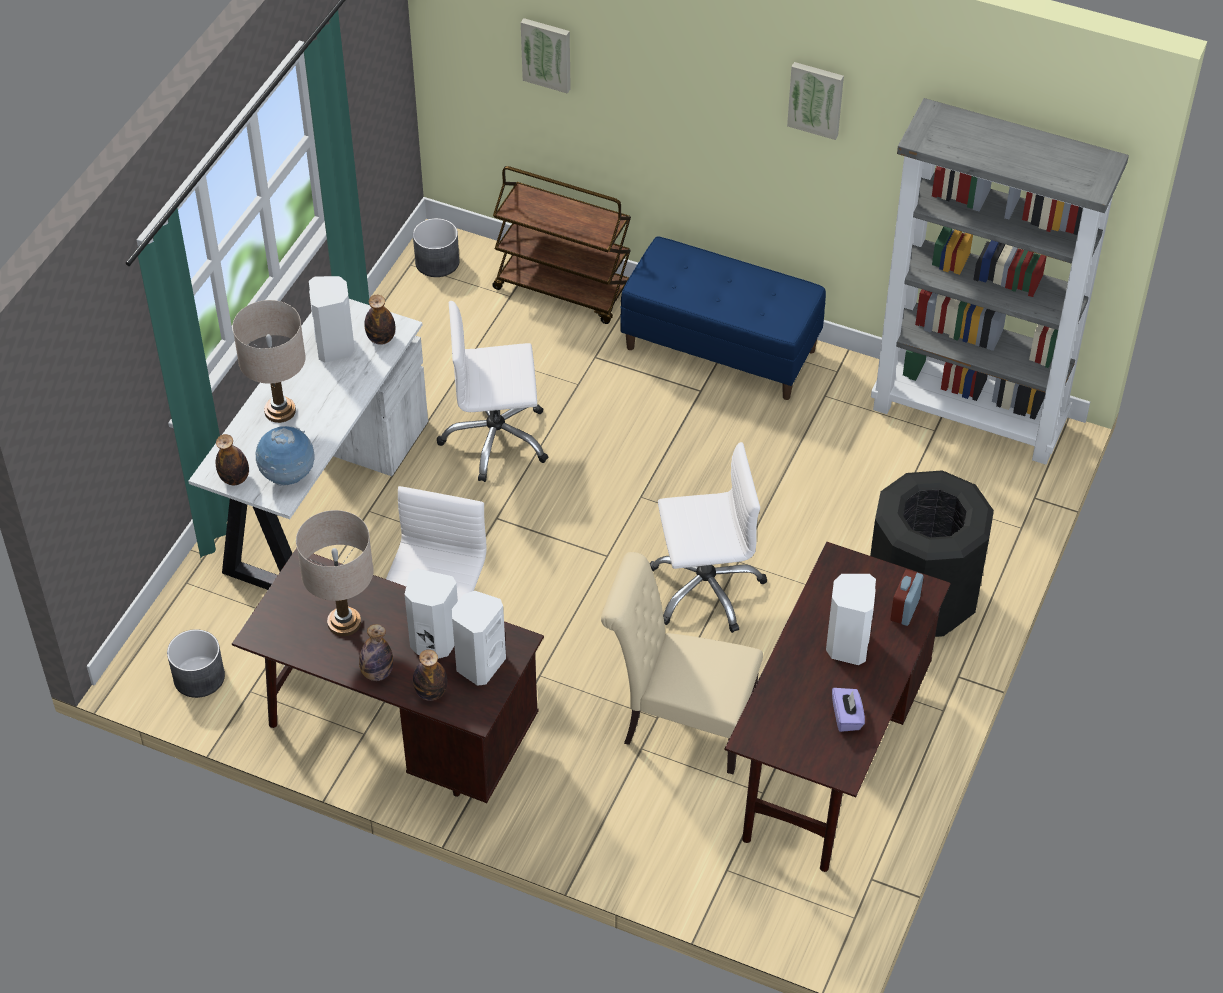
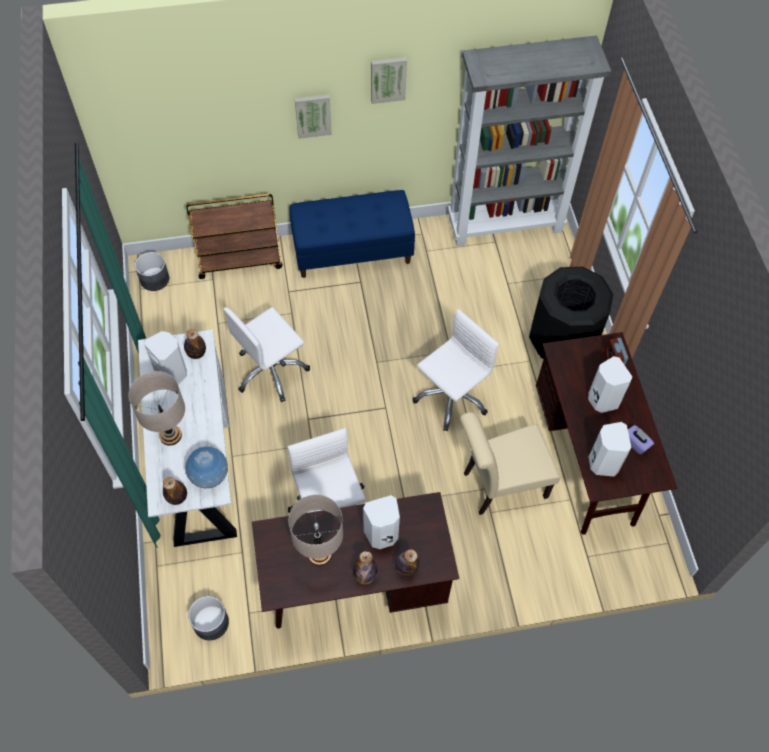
camera: 35 degrees left, 10 degrees up
white speaker [452,591,506,686] -> white speaker moved to [589,422,631,477]
picture [521,18,571,94] -> picture moved to [295,94,332,139]

